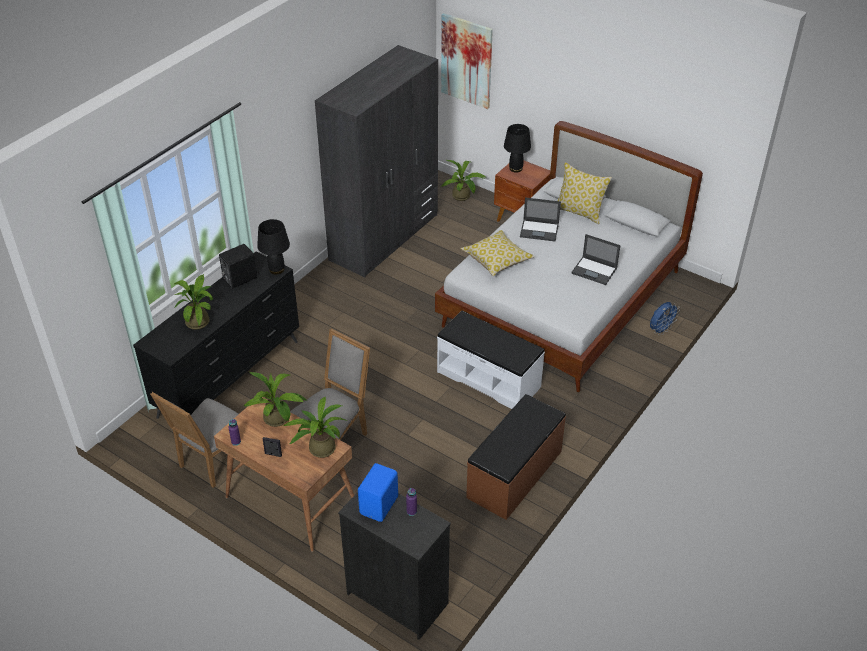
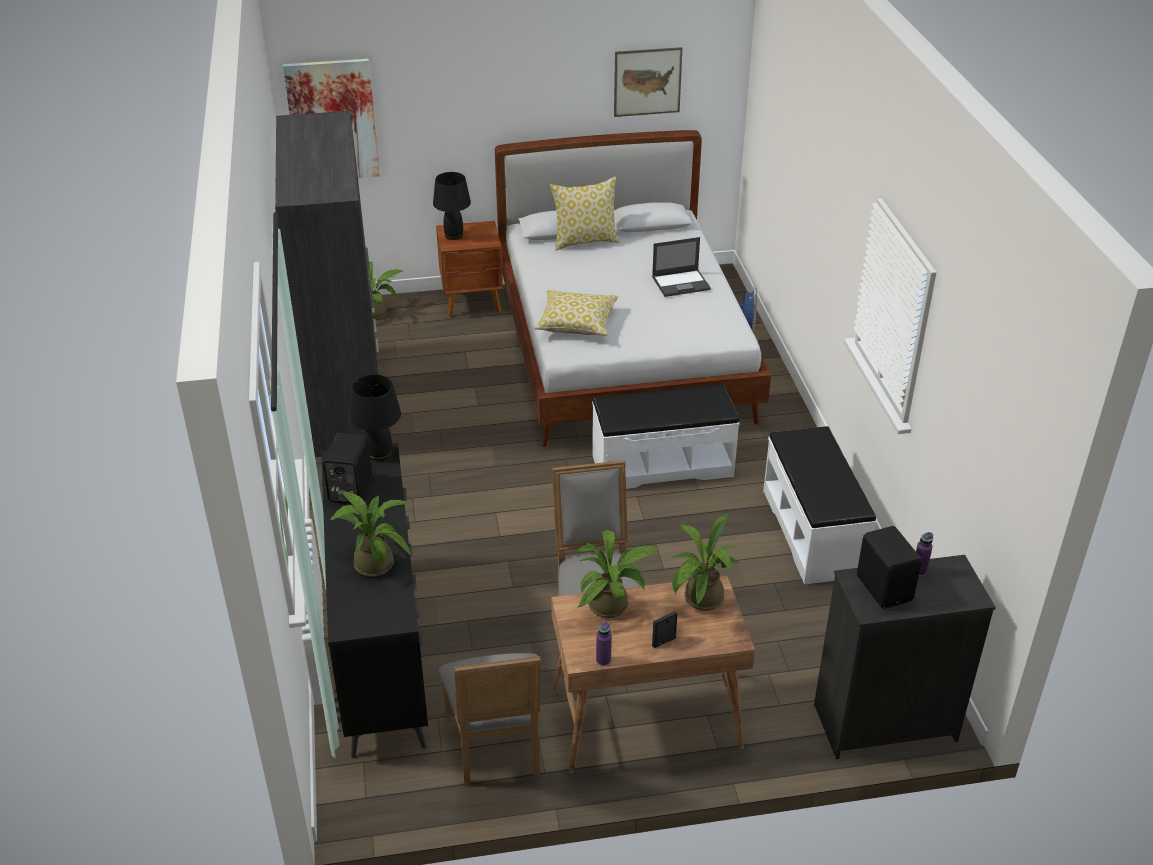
camera: 45 degrees left, 5 degrees down
blue speaker [358,463,398,522] -> black speaker [857,526,922,609]
brown bench [466,394,566,520] -> white bench [763,426,876,585]
laptop [520,197,561,241] -> none
none -> picture [614,47,682,117]

